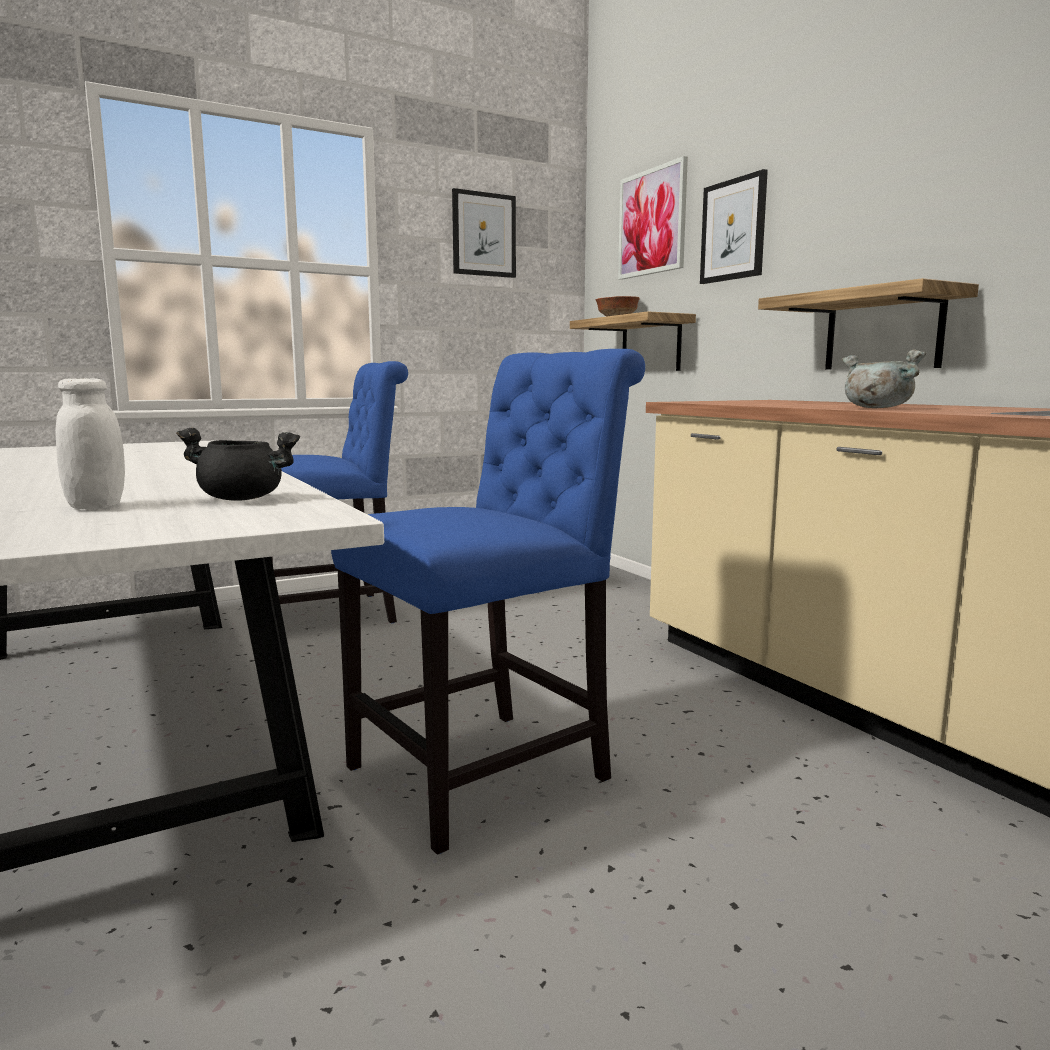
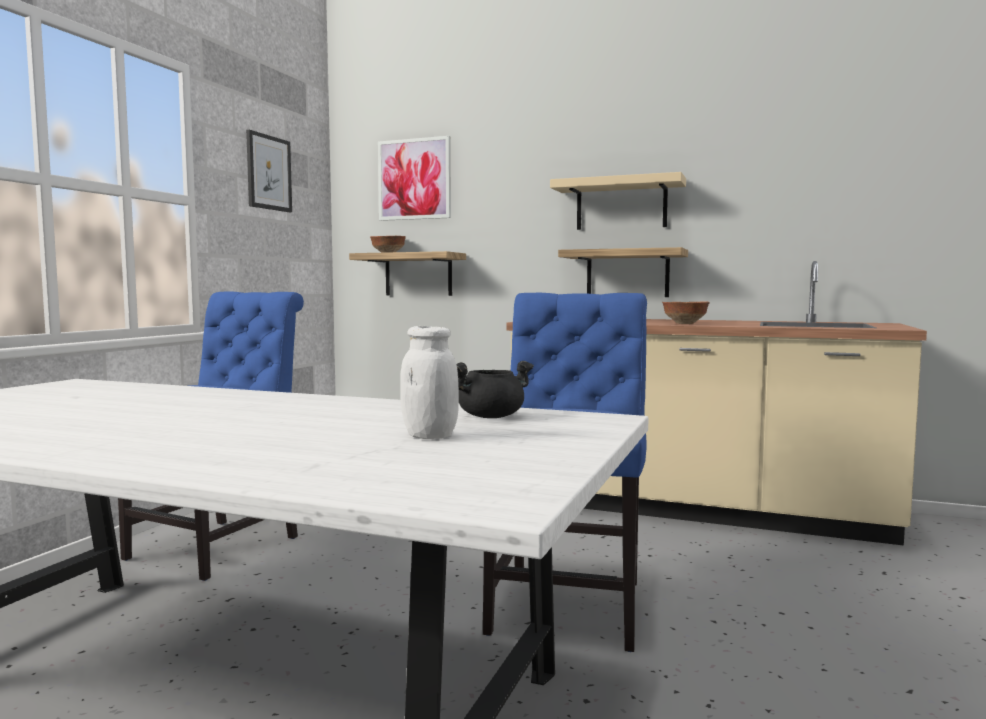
camera: 40 degrees left, 5 degrees down
picture [700,169,768,284] -> none
grey cooking pot [842,349,927,408] -> bowl [662,302,710,324]
none -> beige shelf [550,172,686,230]

